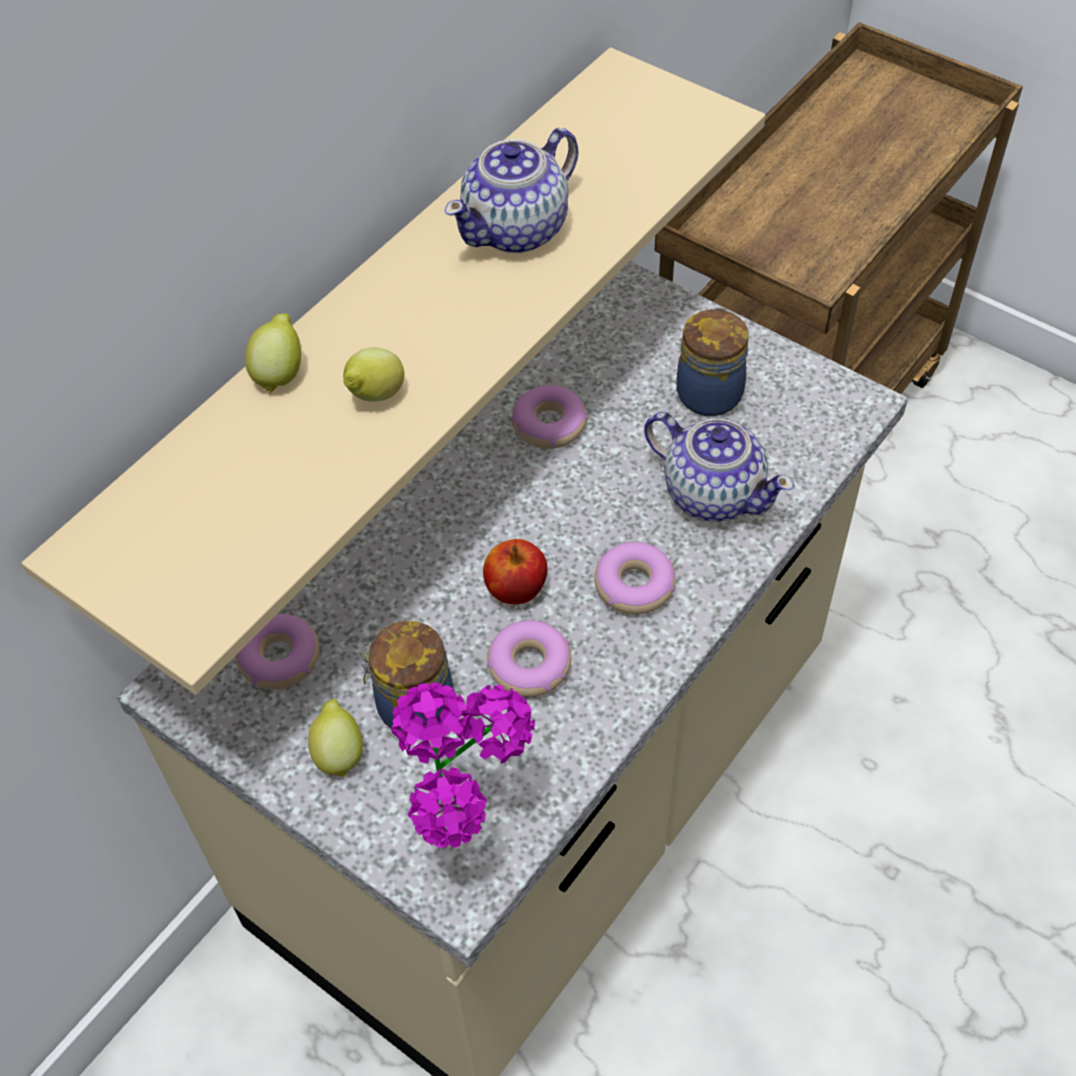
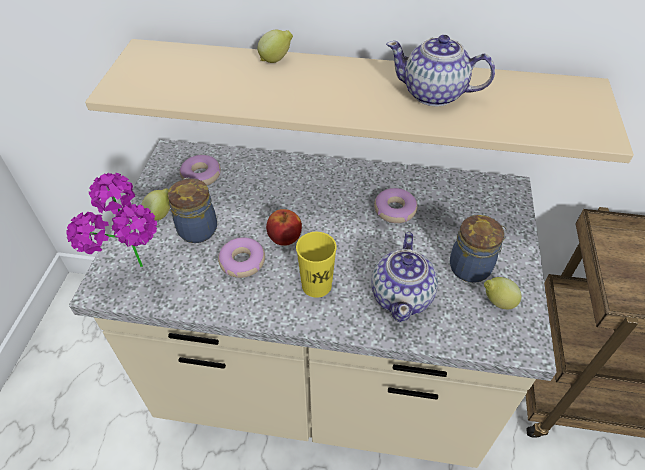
camera: 60 degrees right, 5 degrees down
lemon [343,347,404,401] -> lemon moved to [484,277,521,309]
donut [594,542,676,614] -> yellow cup [296,232,337,298]

